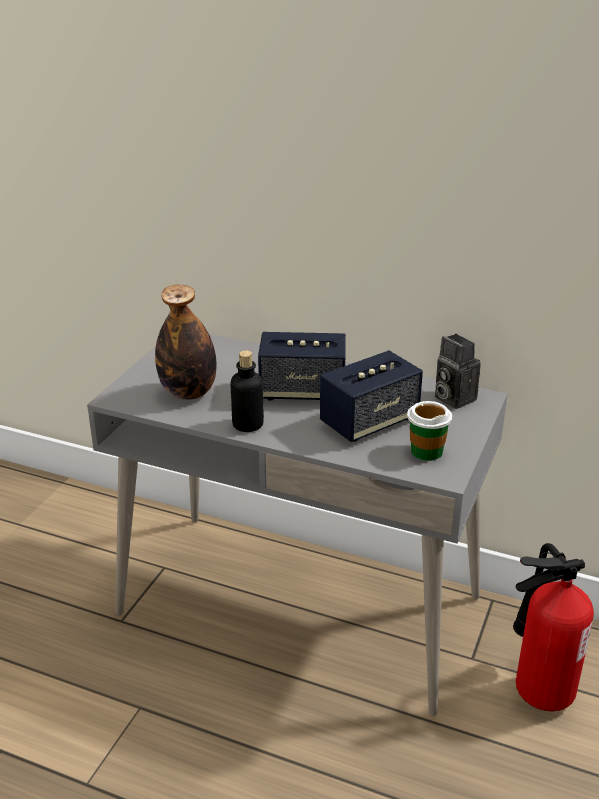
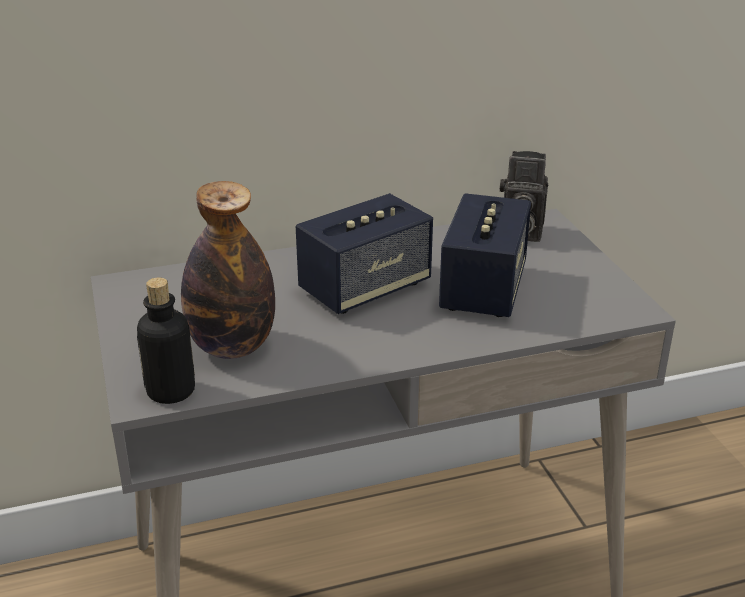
camera: 40 degrees left, 0 degrees up
bottle [230,350,264,432] -> bottle moved to [137,277,195,404]
cup [407,401,452,461] -> none
fire extinguisher [513,543,594,711] -> none

